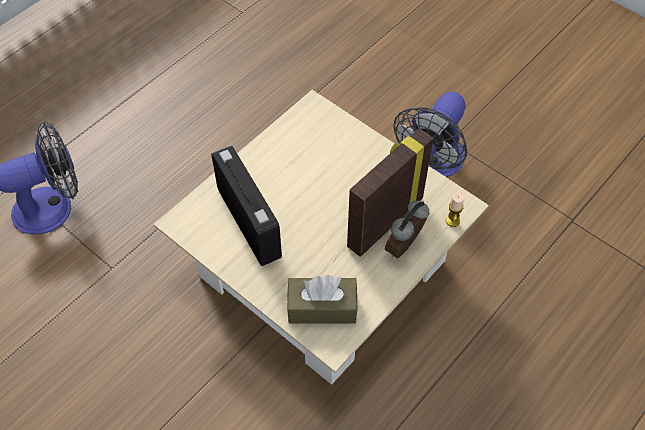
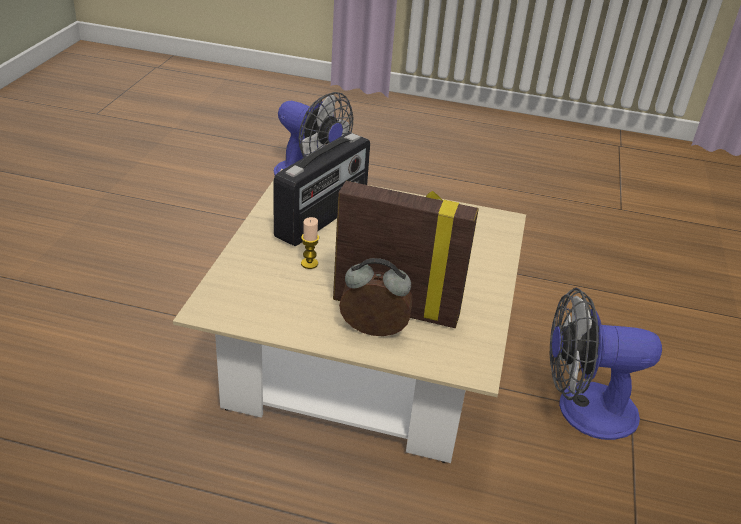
camera: 60 degrees right, 20 degrees down
brown tissue box [287,275,358,324] -> none
candle [446,192,464,227] -> candle moved to [301,217,319,269]

